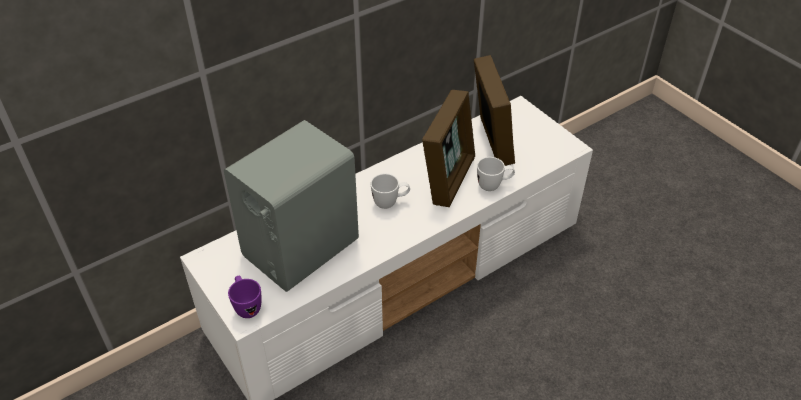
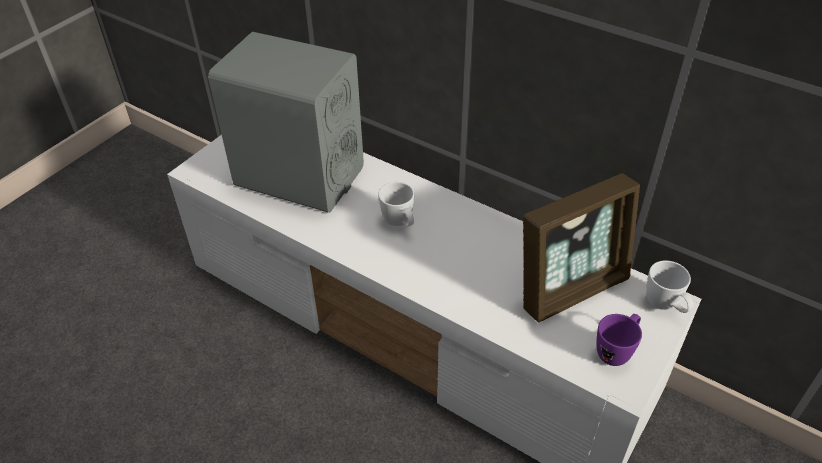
camera: 70 degrees right, 0 degrees up
purple mug [228,276,261,318] -> purple mug moved to [596,314,642,366]
picture frame [422,90,475,207] -> none
white mug [477,157,515,191] -> white mug moved to [646,260,694,313]

